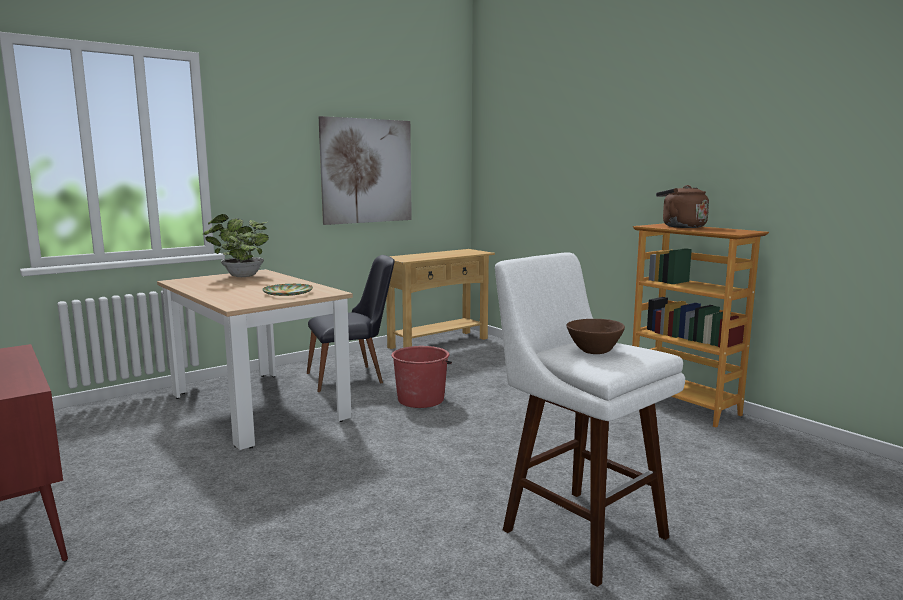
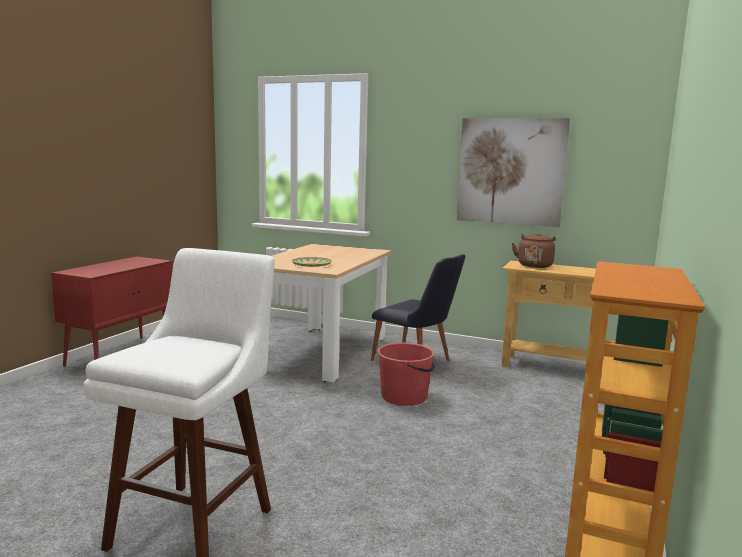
camera: 60 degrees right, 0 degrees up
potted plant [203,214,269,277] -> none
brown bowl [567,319,625,354] -> none
brown kettle [656,185,709,228] -> brown kettle moved to [512,233,556,268]

